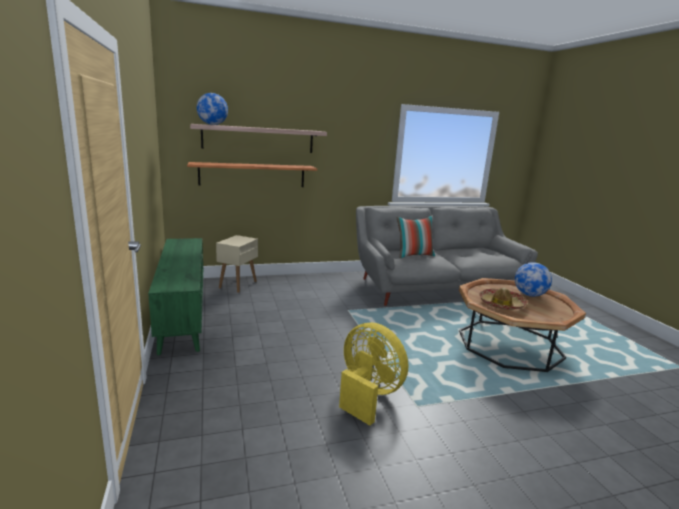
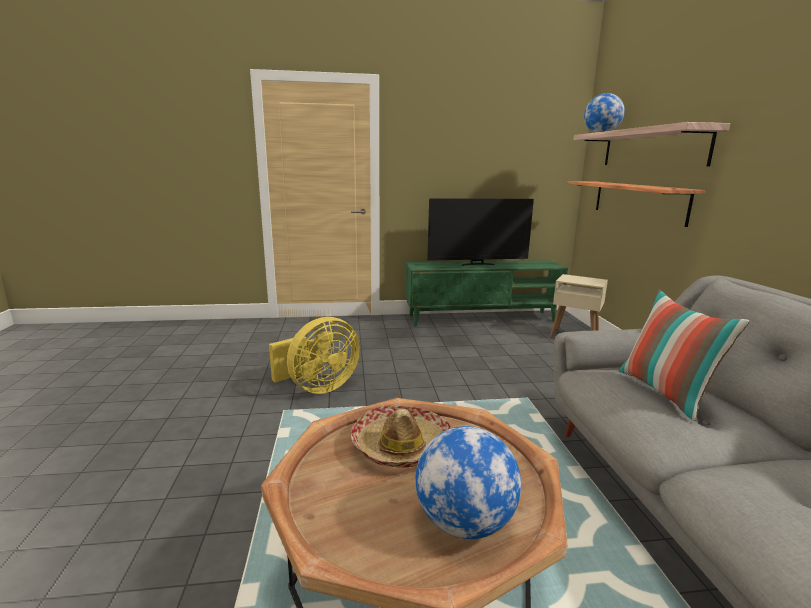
camera: 100 degrees right, 0 degrees up
none -> television [427,198,534,266]

